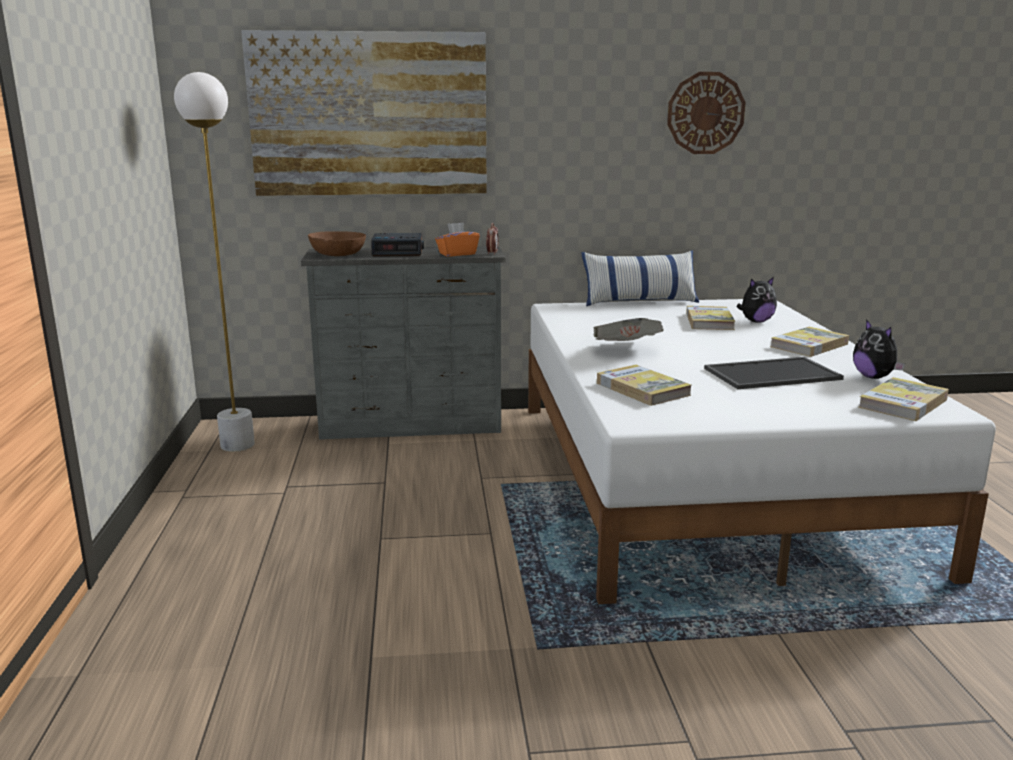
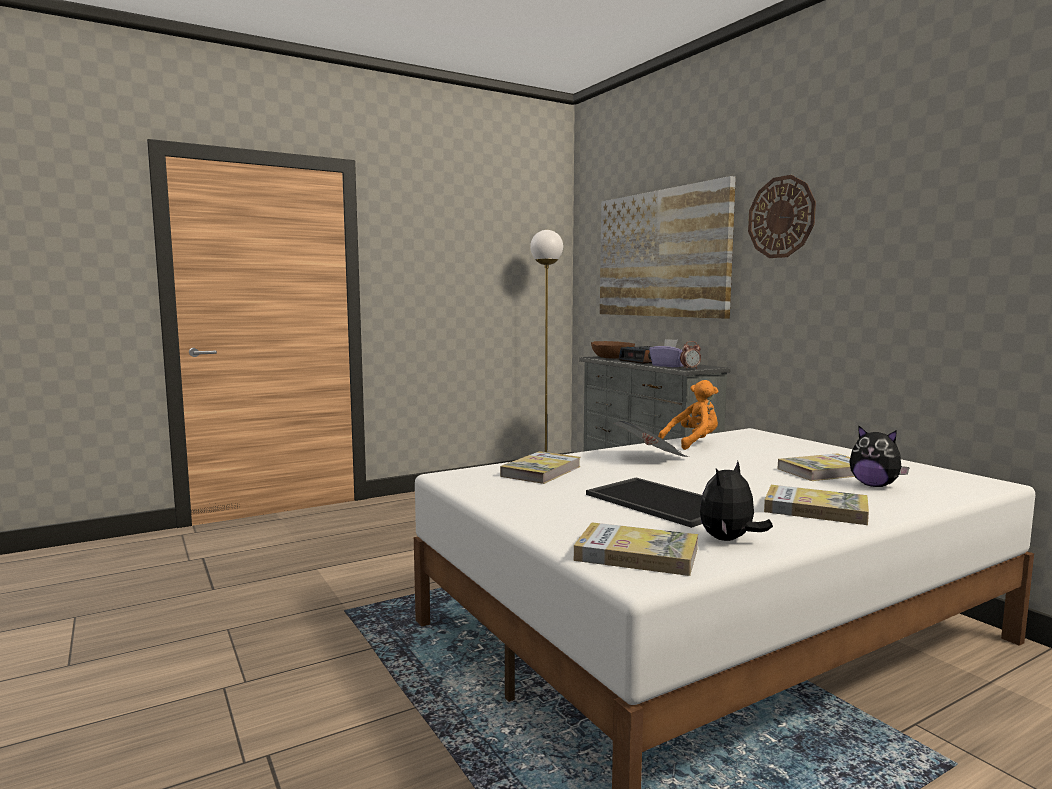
camera: 65 degrees right, 10 degrees down
orange tissue box [435,222,480,256] -> purple tissue box [649,339,683,367]
pillow [581,251,699,306] -> none
wall clock [667,72,746,154] -> wall clock moved to [748,175,816,258]
none -> orange plush toy [658,380,718,450]

